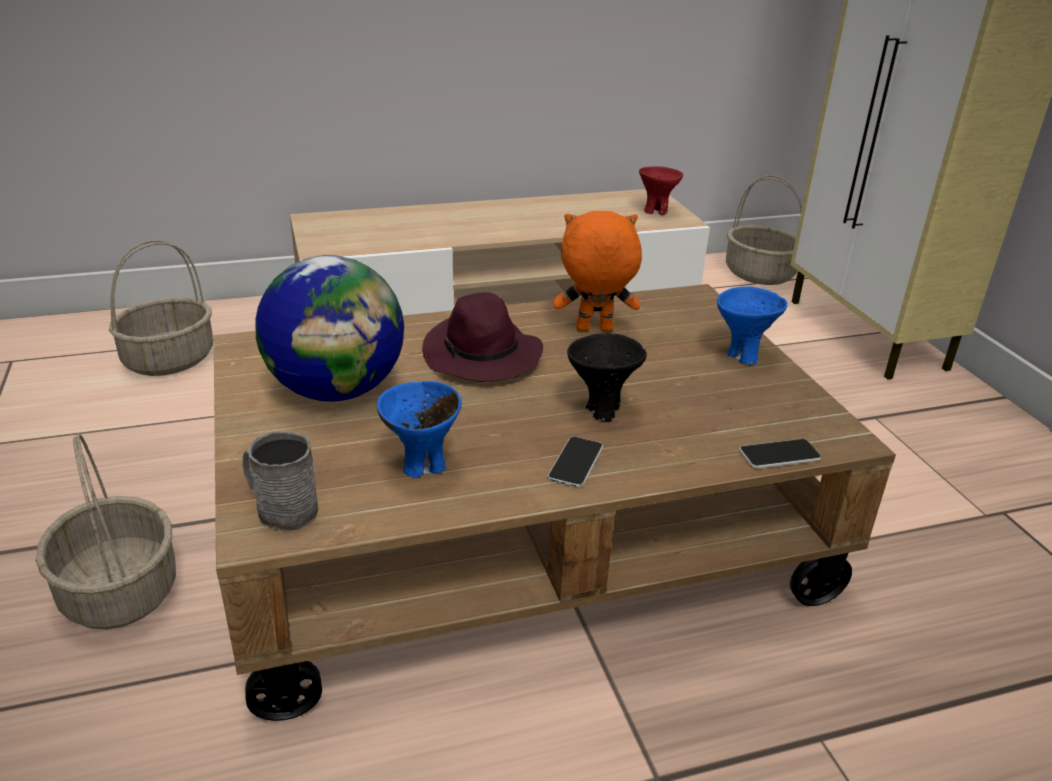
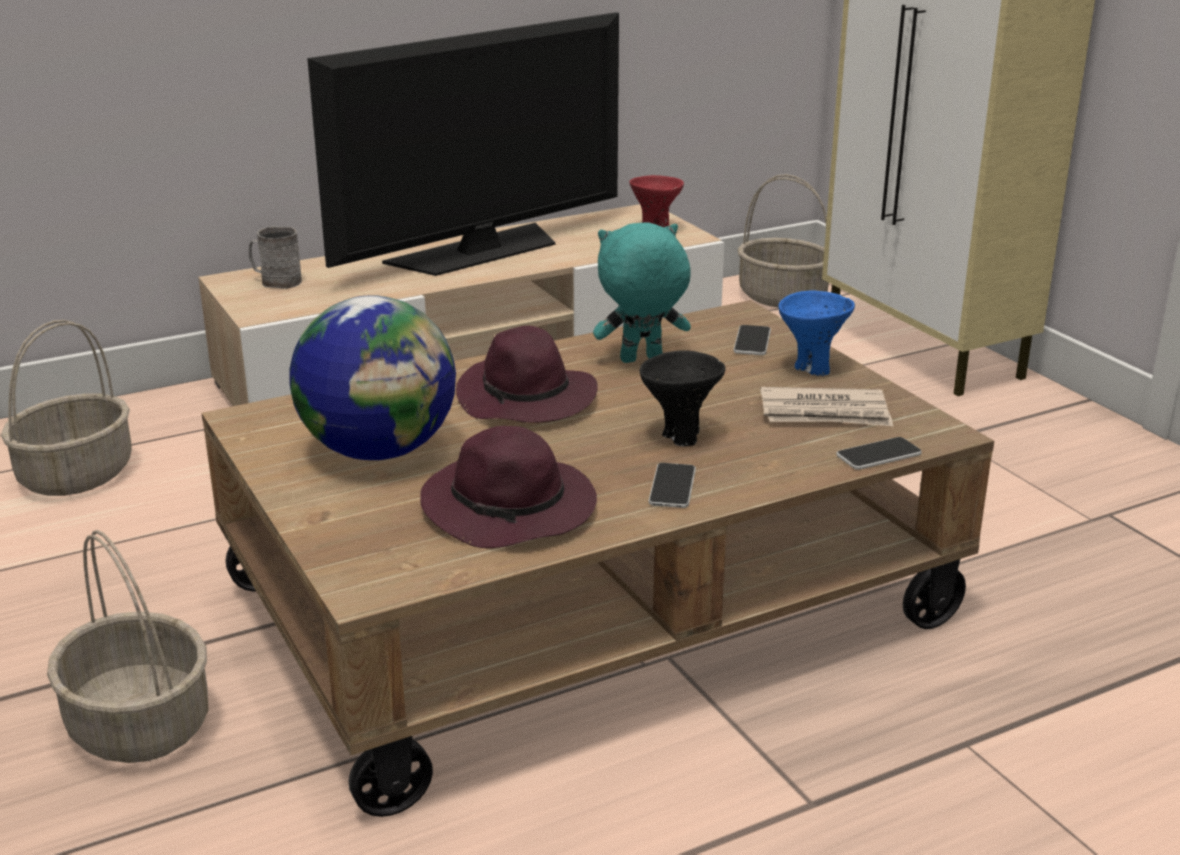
camera: 10 degrees left, 5 degrees down
grey mug [243,431,318,531] -> grey mug moved to [249,226,302,289]
blue bowl [377,381,462,478] -> purple hat [420,426,597,548]
orange plush toy [553,211,642,331] -> turquoise plush toy [593,222,691,363]
none -> television [307,12,619,276]
none -> phone [733,325,771,355]
none -> newspaper [760,387,893,426]

